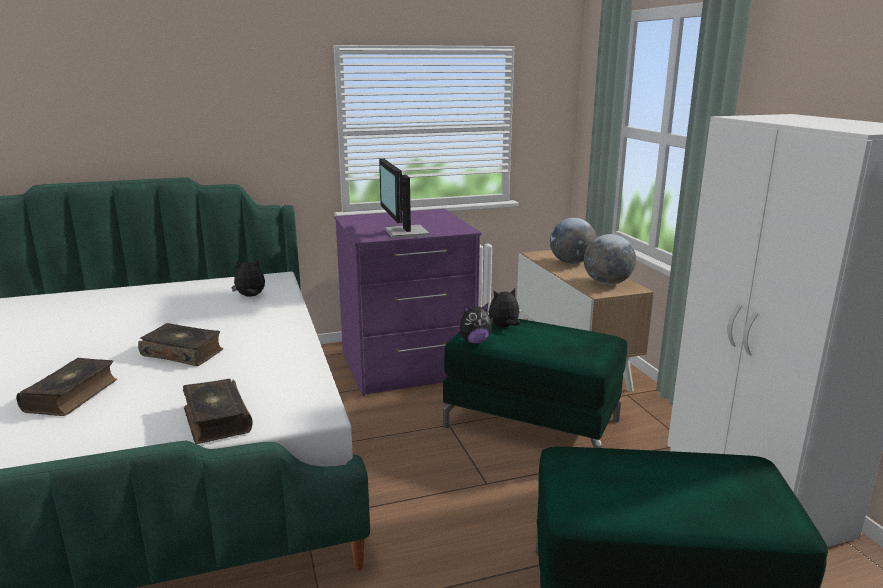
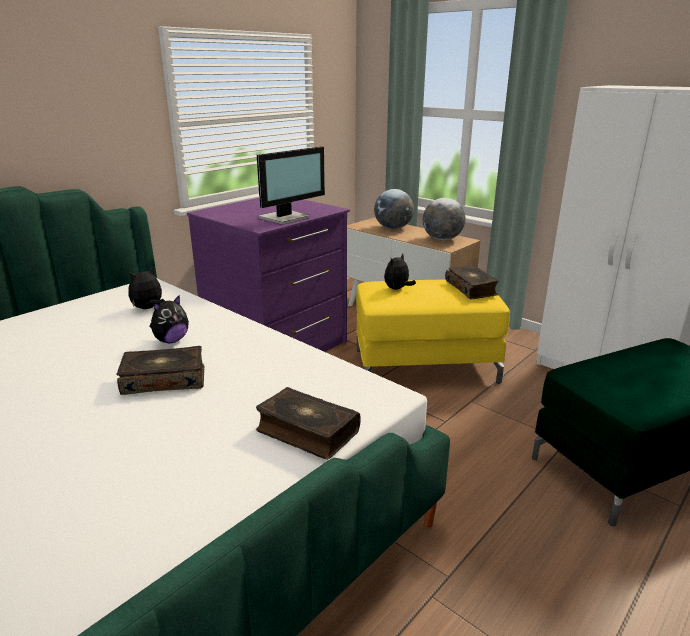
camera: 30 degrees left, 5 degrees up
book [16,358,117,416] -> book moved to [445,265,499,299]
monitor [379,159,430,238] -> monitor turned 90 degrees counterclockwise [257,146,325,225]
green ottoman [443,314,627,448] -> yellow ottoman [356,279,510,383]
plush toy [460,303,492,344] -> plush toy moved to [150,295,189,343]

